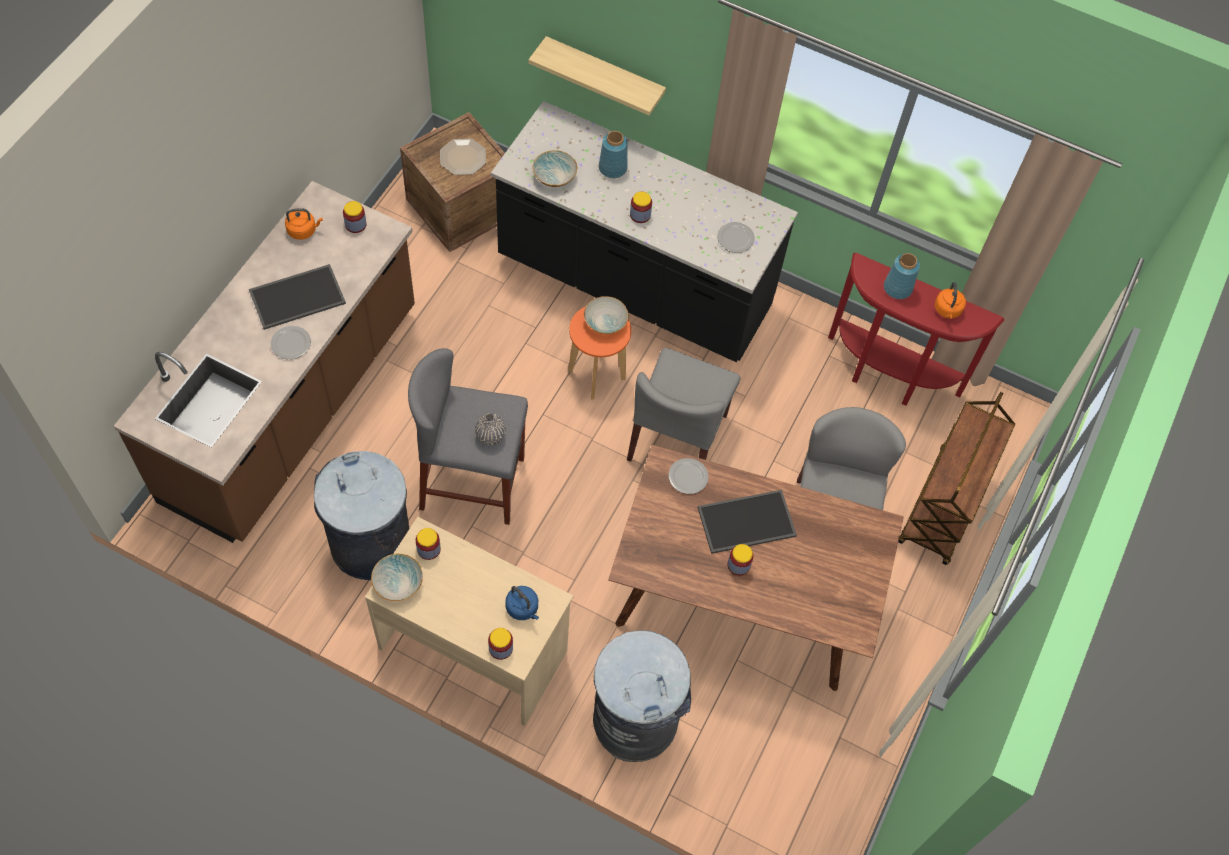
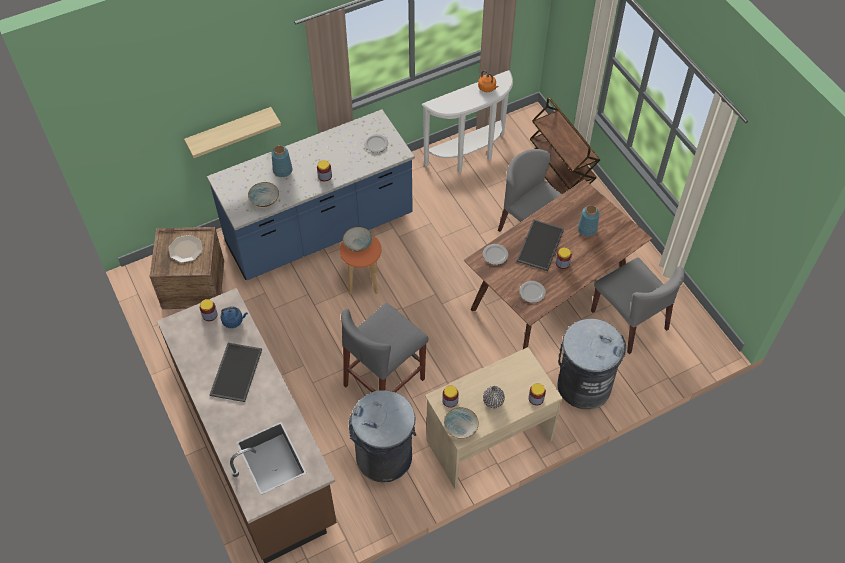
camera: 50 degrees left, 5 degrees down
plate [271,326,311,359] -> plate moved to [519,281,546,303]
orange kettle [285,208,323,240] -> none
grey vase [475,413,506,445] -> grey vase moved to [483,386,505,408]
black counter [491,101,798,362] -> blue counter [207,110,415,280]
blue kettle [505,586,539,620] -> blue kettle moved to [221,307,248,328]
grey chair [627,348,741,462] -> grey chair moved to [591,257,685,354]
red console table [828,253,1005,406] -> white console table [422,70,513,172]
blue vase [884,253,920,299] -> blue vase moved to [578,205,600,237]

